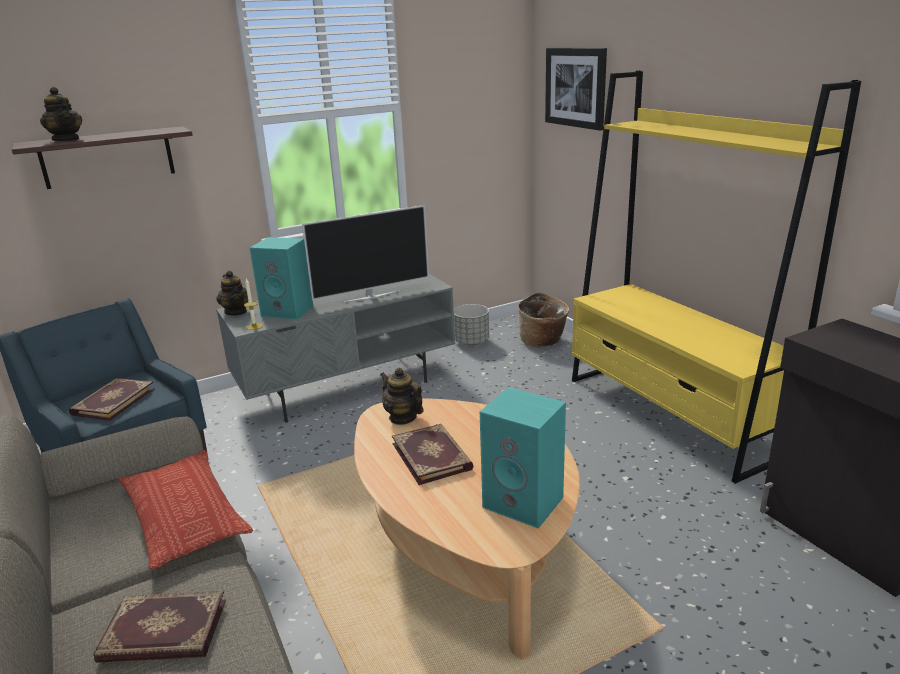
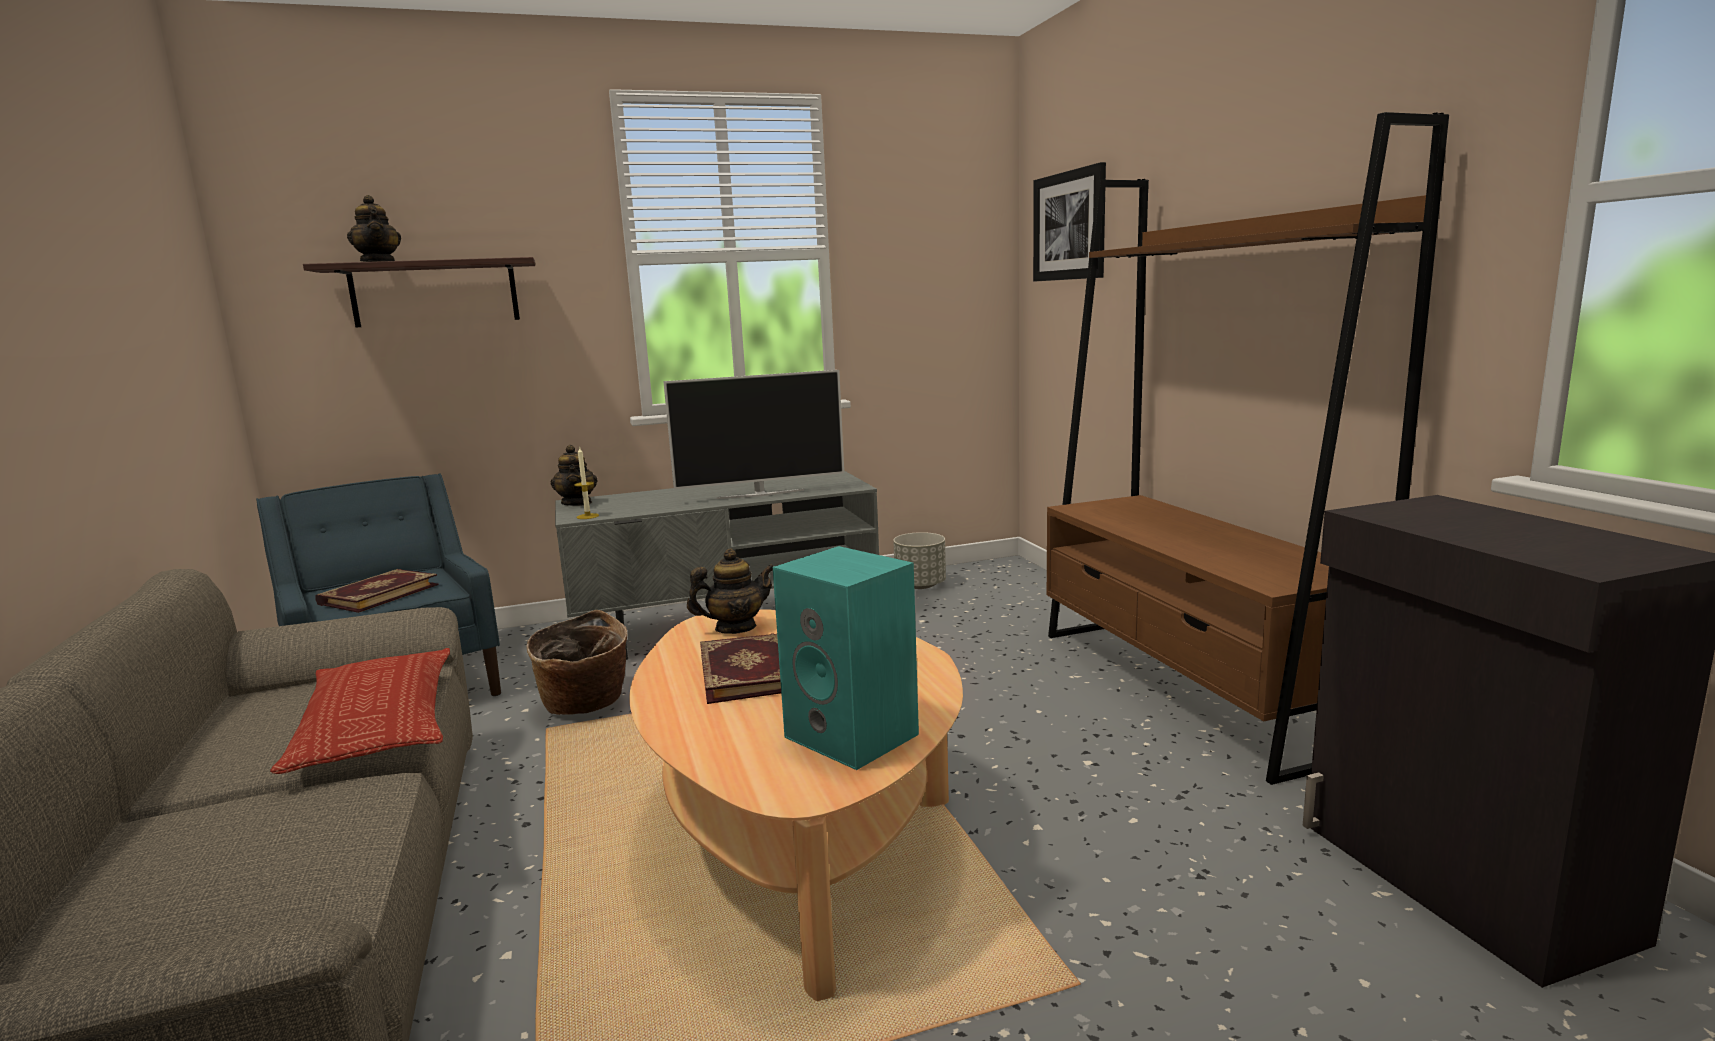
camera: 10 degrees right, 10 degrees down
book [94,591,226,663] -> none
turquoise speaker [249,237,313,320] -> none
teapot [380,368,423,425] -> teapot turned 105 degrees clockwise [687,548,774,634]
basket [518,292,569,347] -> basket moved to [526,610,628,715]
yellow bookcase [572,70,861,484] -> brown bookcase [1046,112,1449,785]

